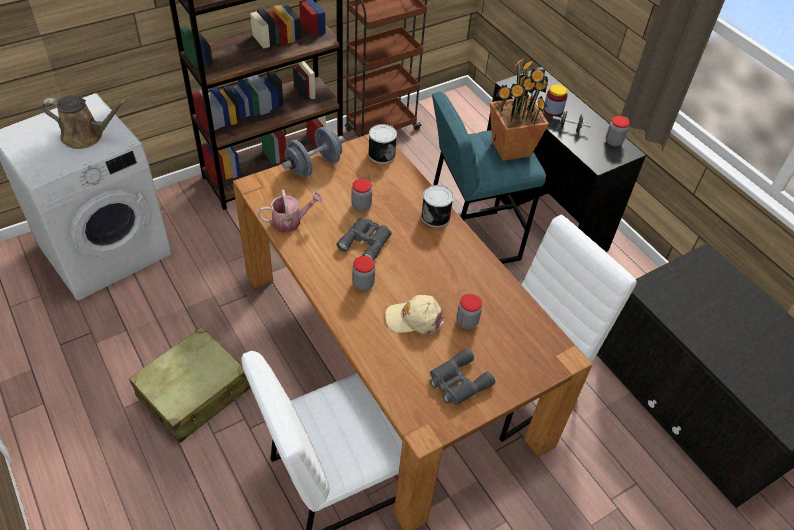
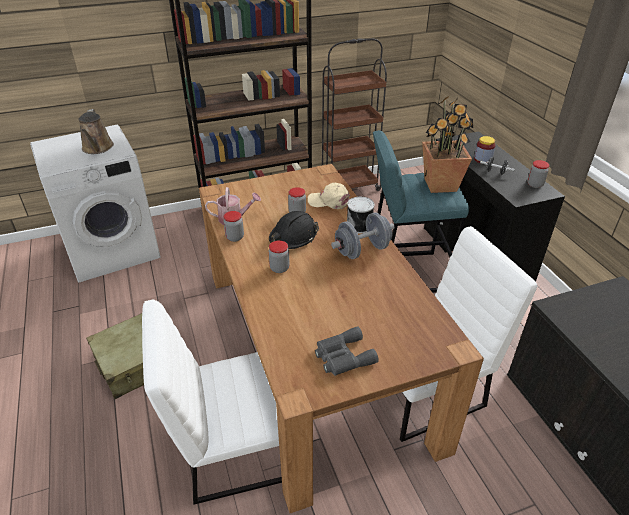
camera: 15 degrees right, 10 degrees down
brown watering can [41,96,127,149] -> brown watering can turned 60 degrees clockwise [79,109,114,154]
grey dumbbell [282,127,344,177] -> grey dumbbell moved to [331,212,394,259]
grey binoculars [336,218,392,261] -> black hard hat [269,211,319,249]
can [368,124,397,164] -> none
beige cap [385,295,444,335] -> beige cap moved to [308,183,351,209]
jar [456,294,482,329] -> jar moved to [224,211,244,242]

